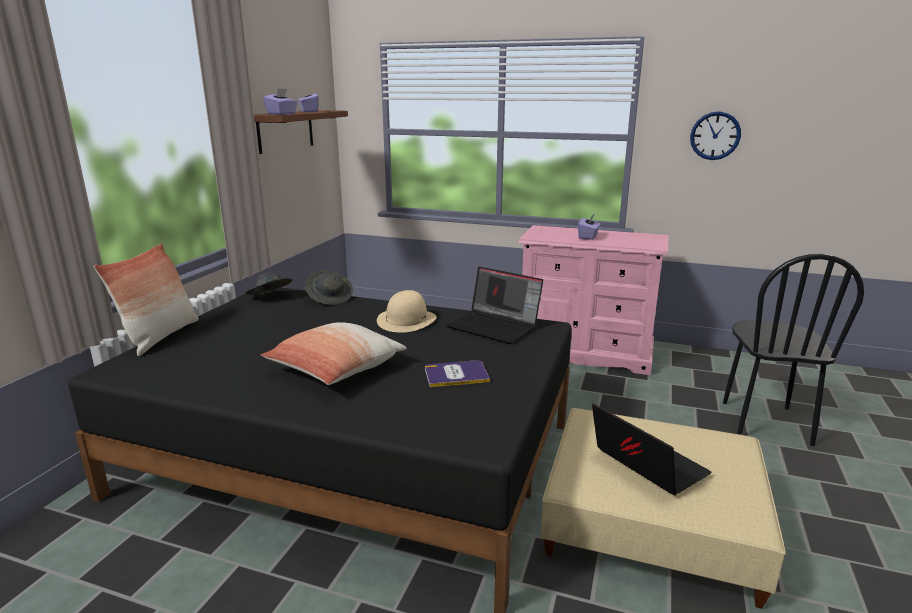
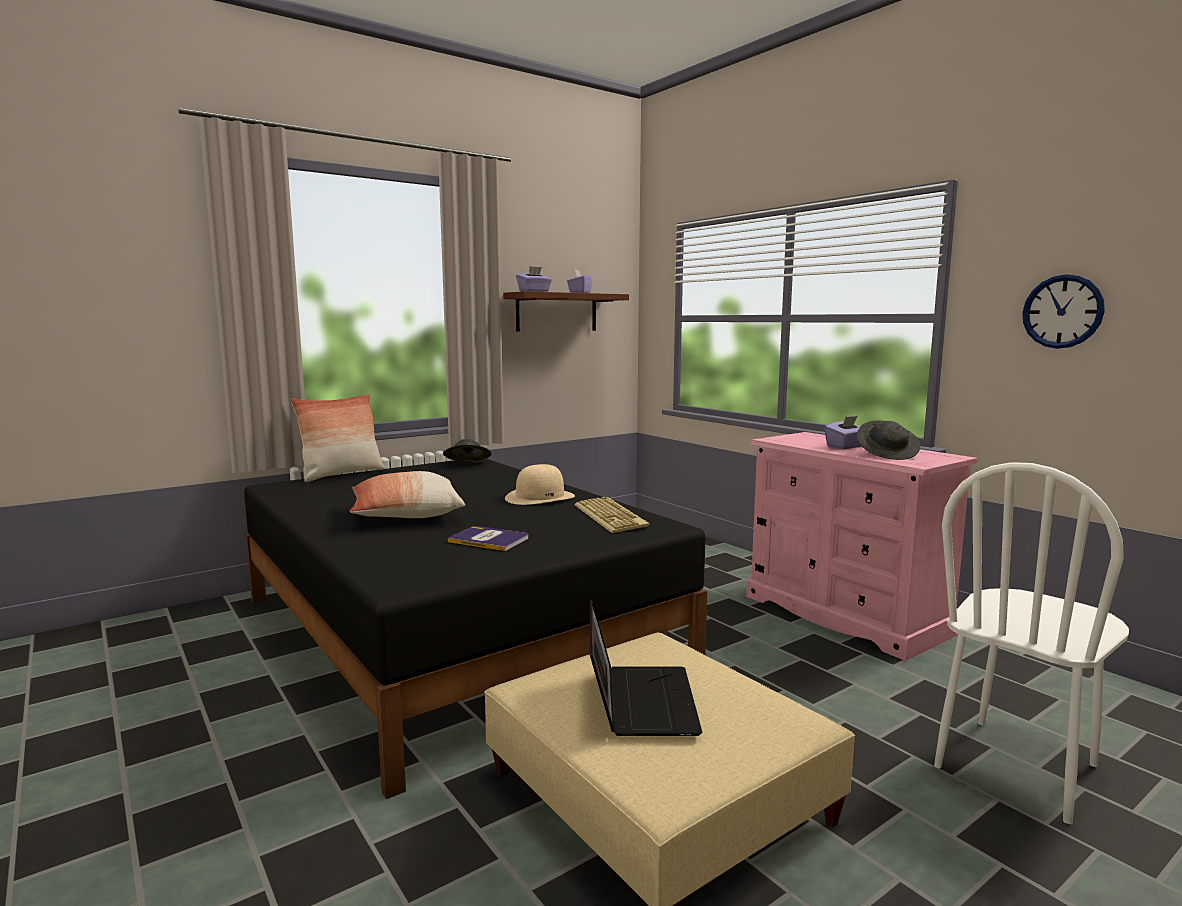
camera: 35 degrees right, 10 degrees down
grey hat [305,270,353,305] -> grey hat moved to [857,420,920,460]
laptop [446,267,543,344] -> keyboard [575,497,650,533]
black chair [723,254,864,446] -> white chair [934,462,1129,824]

